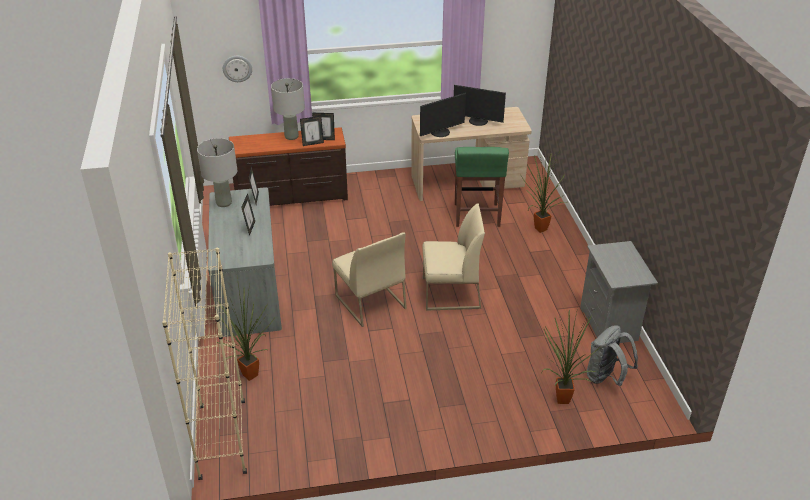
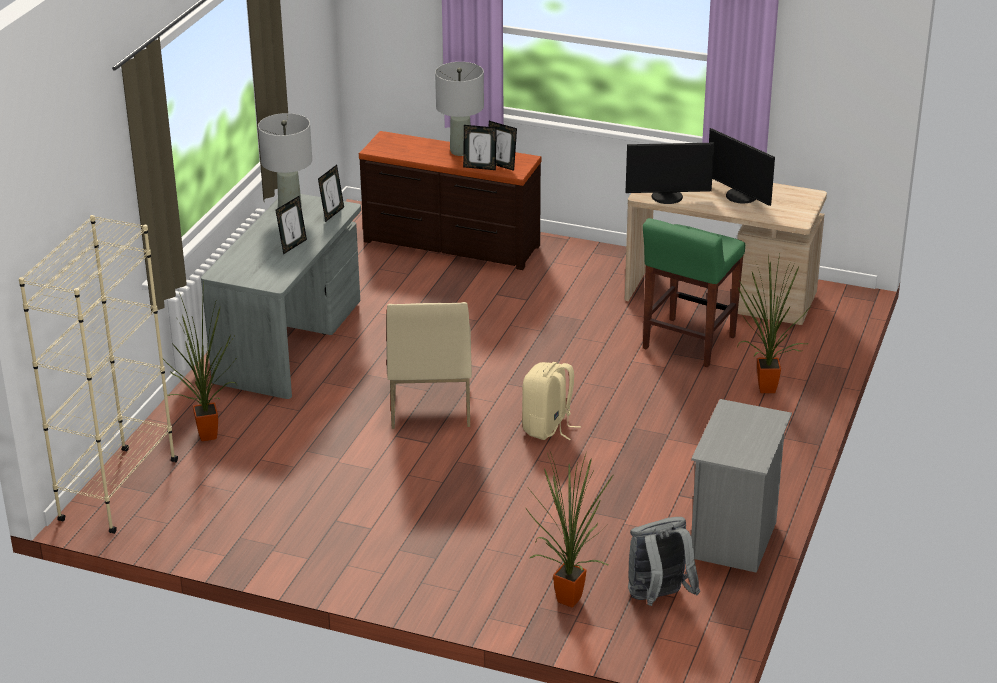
camera: 30 degrees right, 5 degrees down
wall clock [223,56,252,82] -> none
beige chair [422,203,485,311] -> beige backpack [522,362,581,440]

